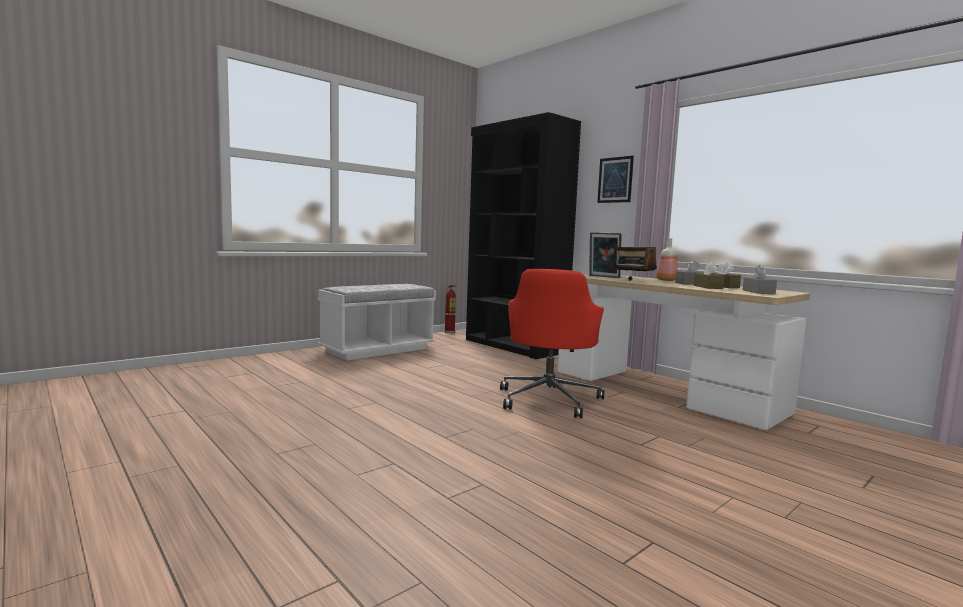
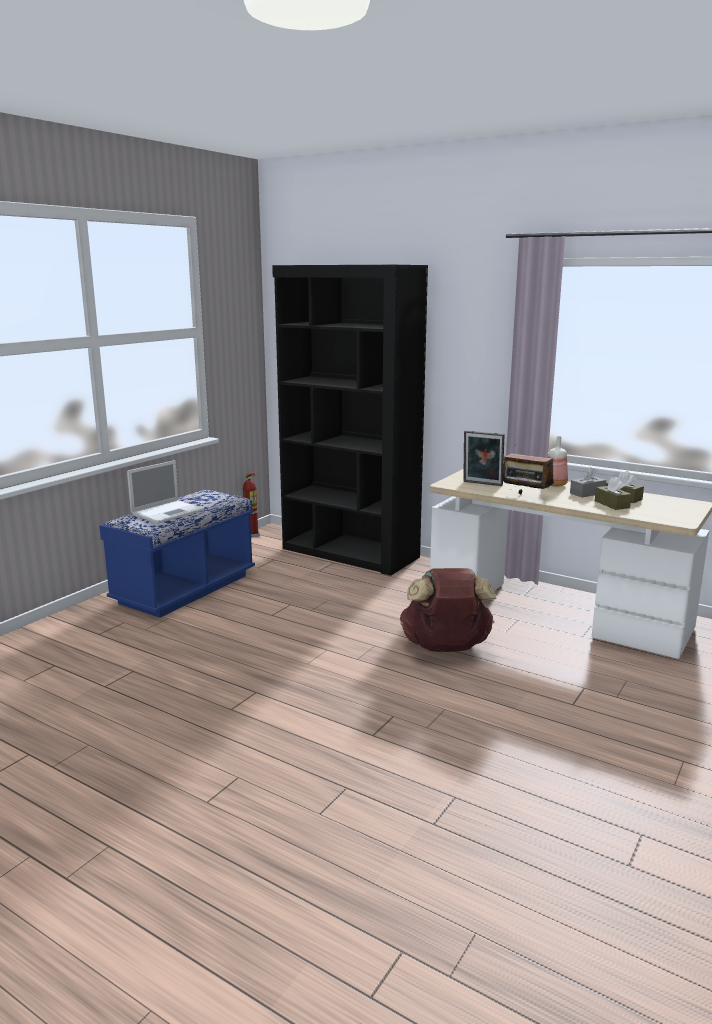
camera: 15 degrees left, 10 degrees up
white bench [318,284,436,360] -> blue bench [99,490,255,618]
red office chair [500,269,605,418] -> brown backpack [400,568,496,652]
picture [597,156,634,203] -> none
grey tissue box [743,265,777,294] -> none
none -> laptop [127,460,204,524]

